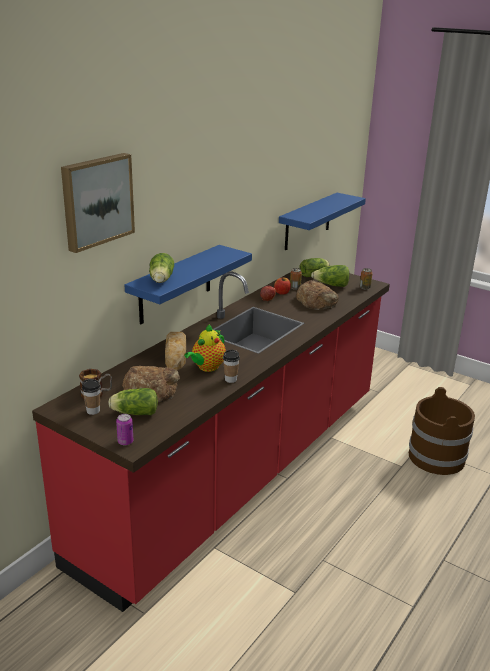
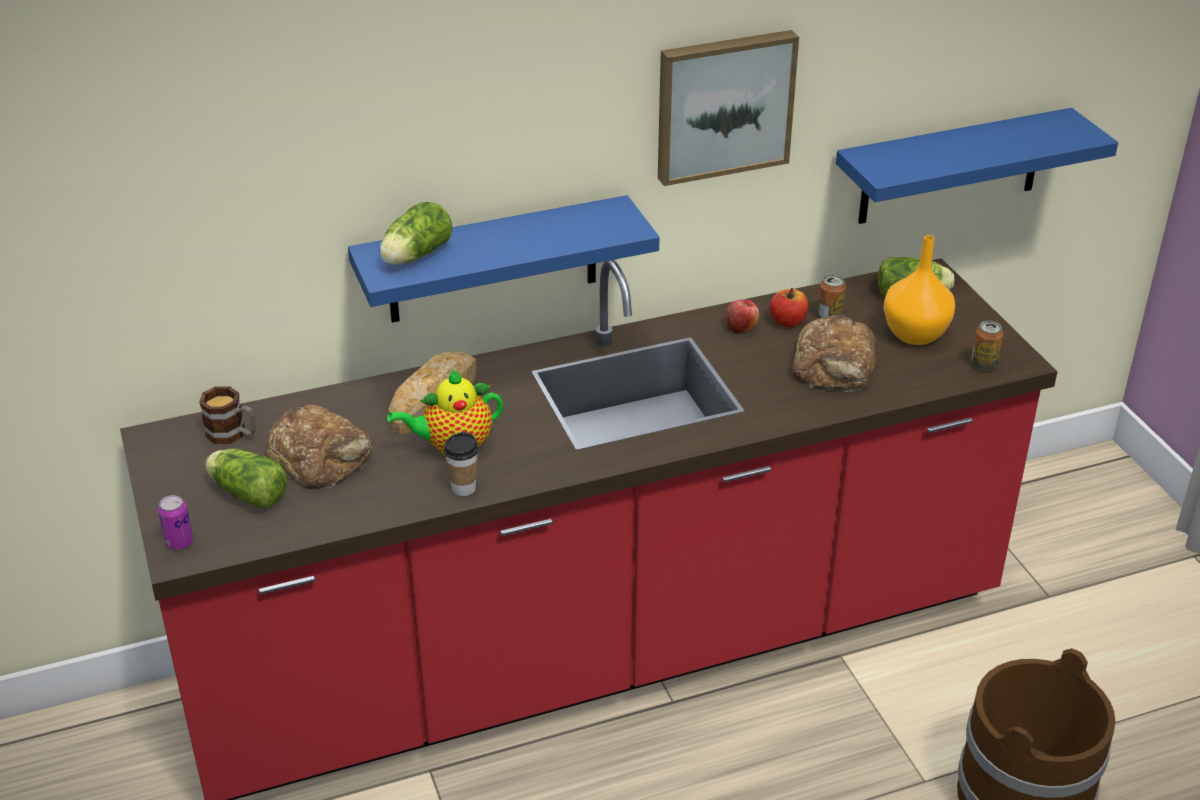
camera: 35 degrees right, 10 degrees up
picture [61,153,135,253] -> picture moved to [658,30,799,186]
cup [82,379,101,415] -> none
lettuce [311,265,349,287] -> orange vase [884,235,955,345]

